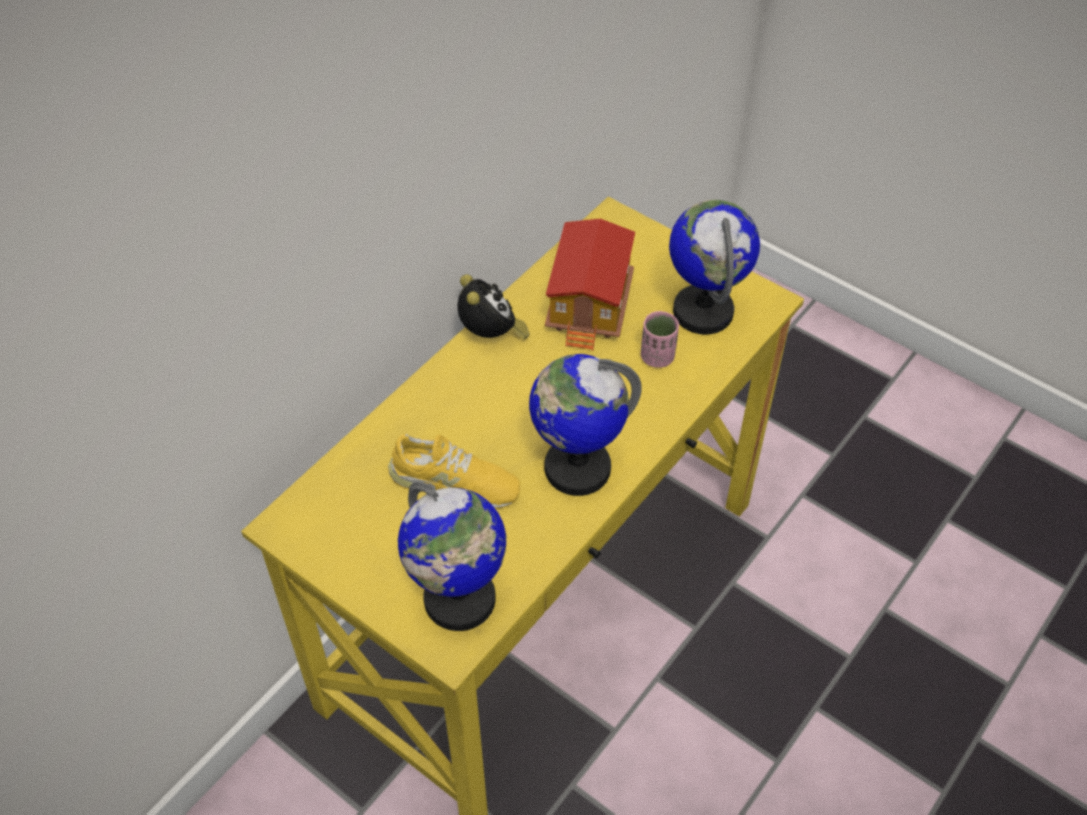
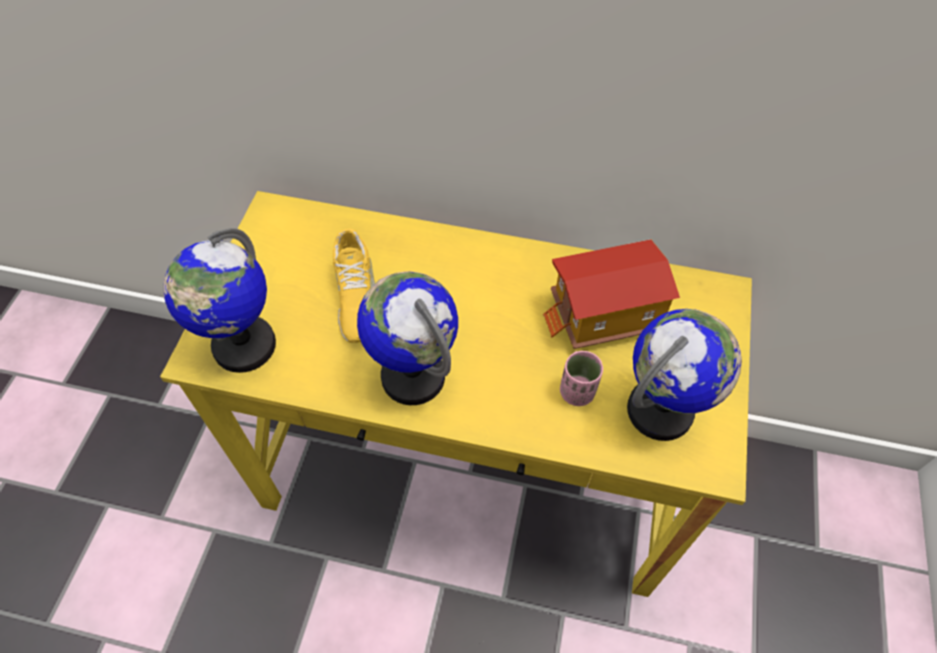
camera: 65 degrees right, 5 degrees up
alarm clock [457,274,530,340] -> none

